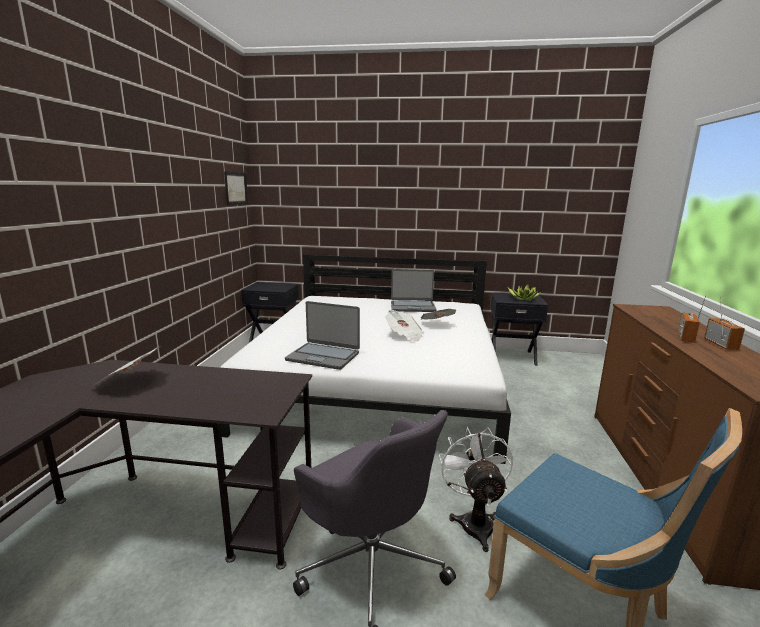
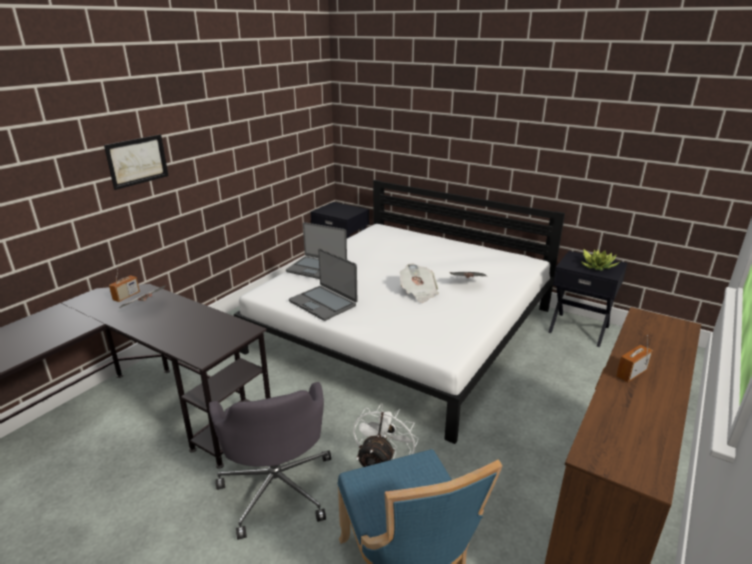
camera: 25 degrees right, 10 degrees up
picture [224,171,248,205] -> picture moved to [104,134,168,190]
laptop [391,269,437,312] -> laptop moved to [286,222,347,279]
radio [704,297,745,350] -> radio moved to [109,263,140,302]

